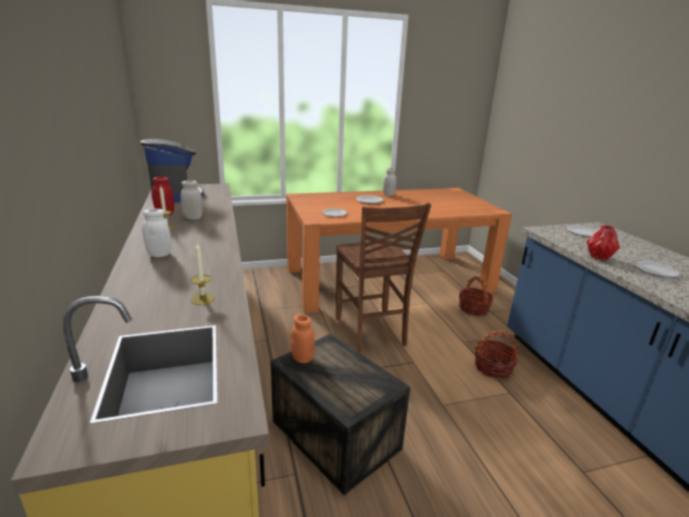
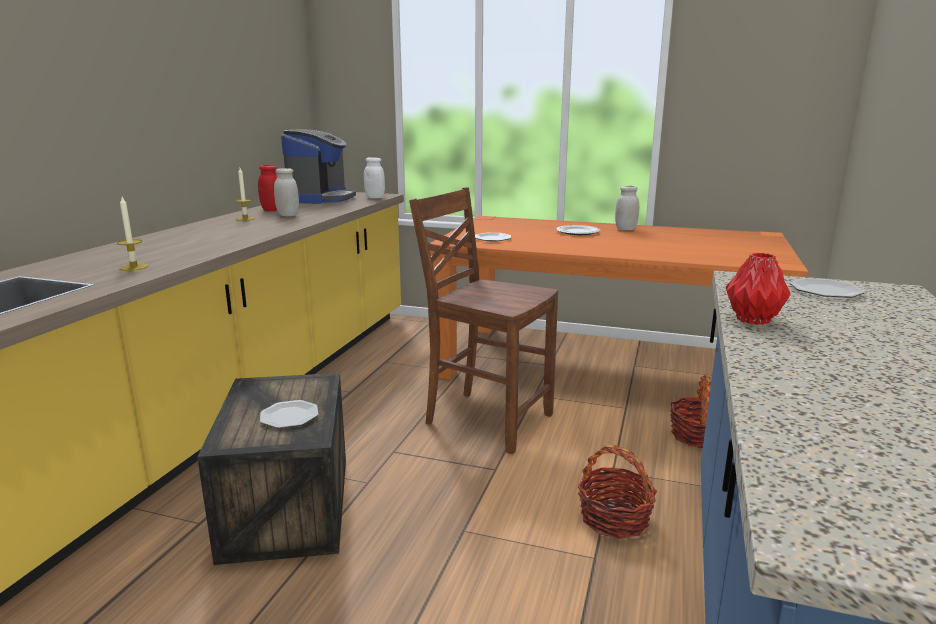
camera: 35 degrees right, 5 degrees down
white jar [142,209,171,257] -> white jar moved to [364,157,385,199]
orange jar [291,314,315,363] -> none
brown chair [335,203,431,353] -> brown chair turned 105 degrees clockwise [409,187,558,454]
plate [634,261,680,277] -> plate moved to [260,400,318,428]

